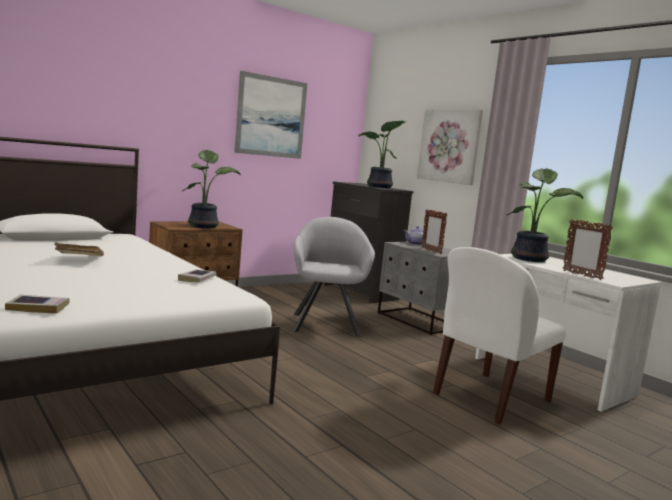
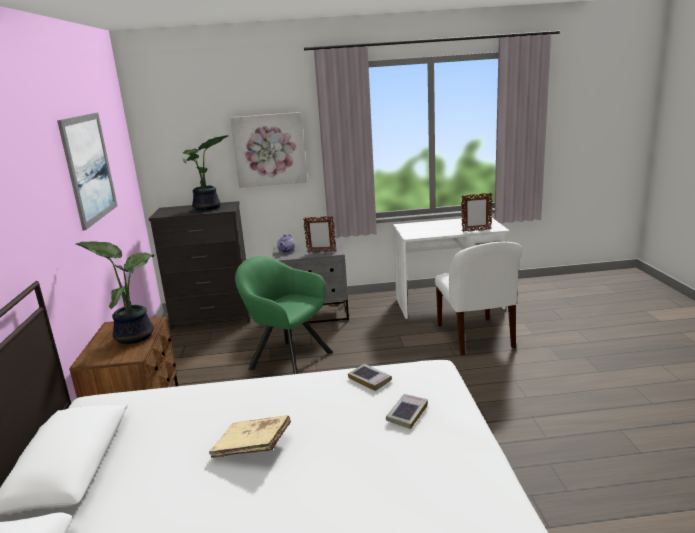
camera: 55 degrees left, 10 degrees up
book [5,295,69,314] -> book moved to [386,394,428,429]
grey armchair [293,217,375,337] -> green armchair [235,256,333,374]
potted plant [507,168,583,262] -> none

